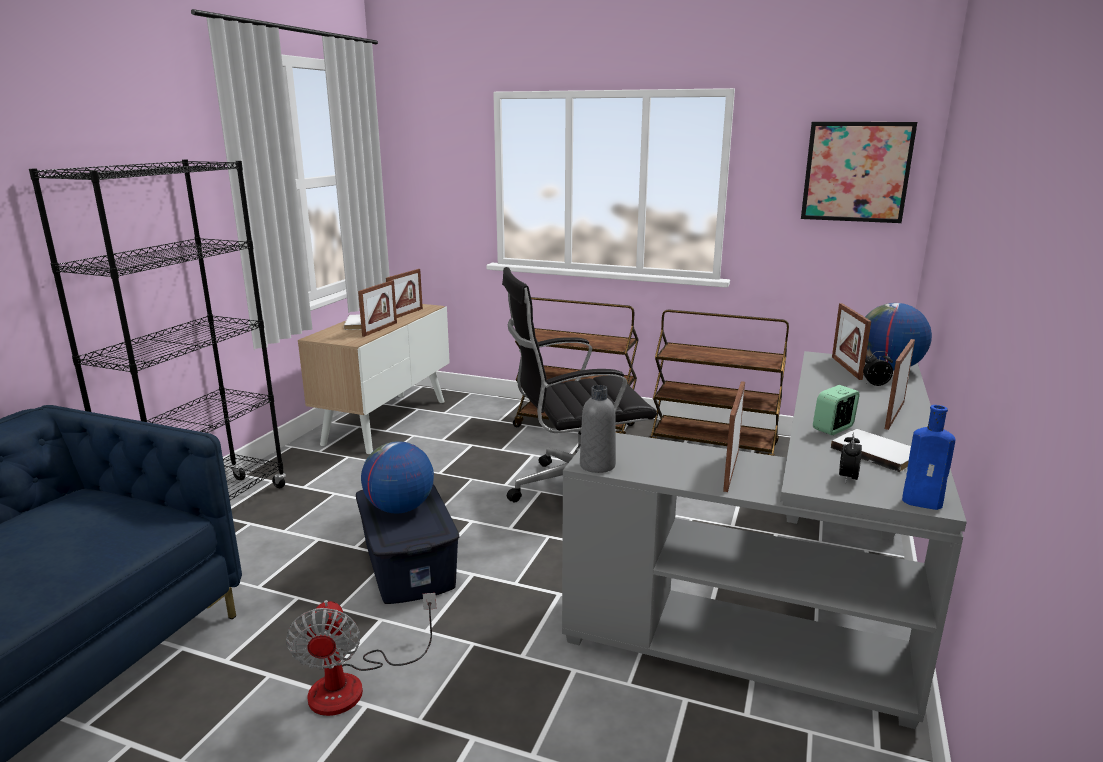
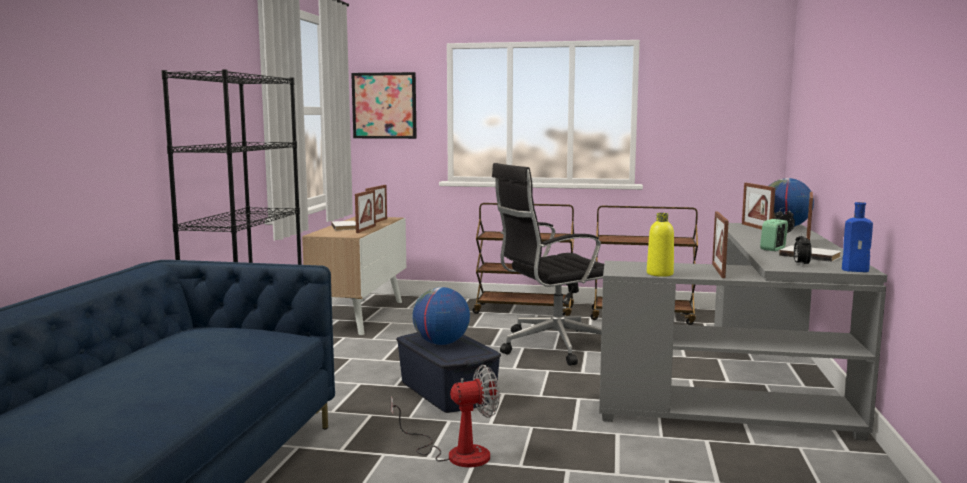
camera: 10 degrees left, 10 degrees down
fan [286,593,436,716] -> fan turned 90 degrees counterclockwise [391,365,500,467]
grey bottle [580,385,616,473] -> none
picture [801,122,917,223] -> picture moved to [351,72,417,139]
none -> yellow bottle [647,213,674,277]

